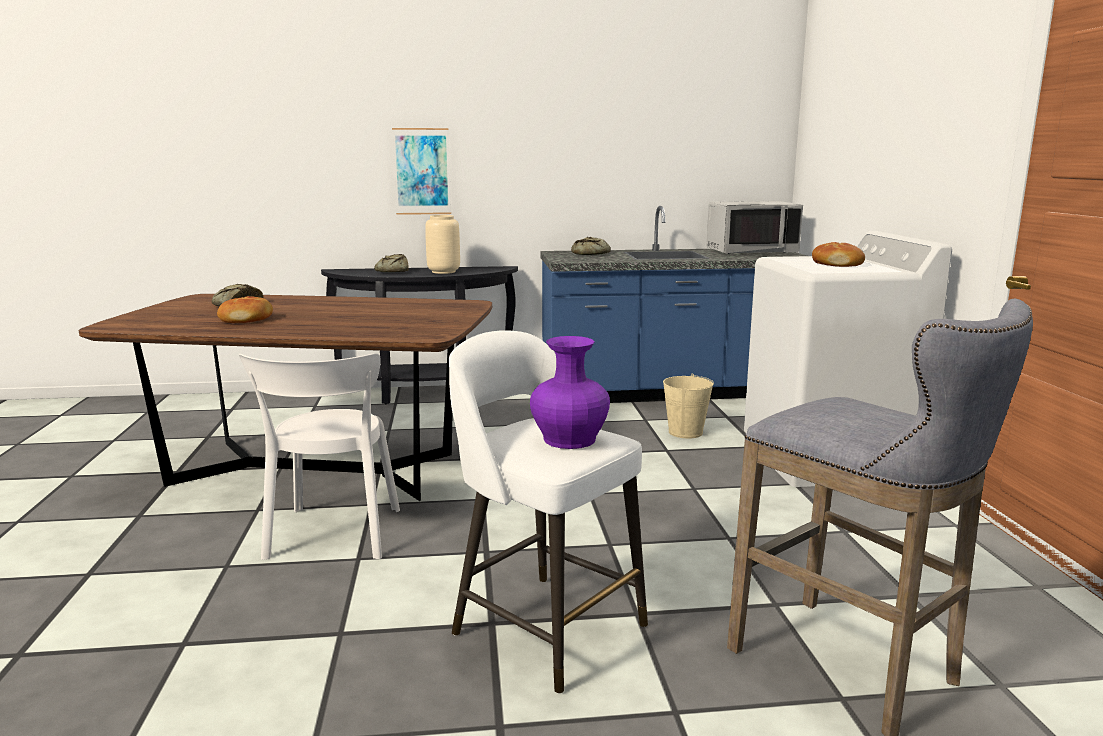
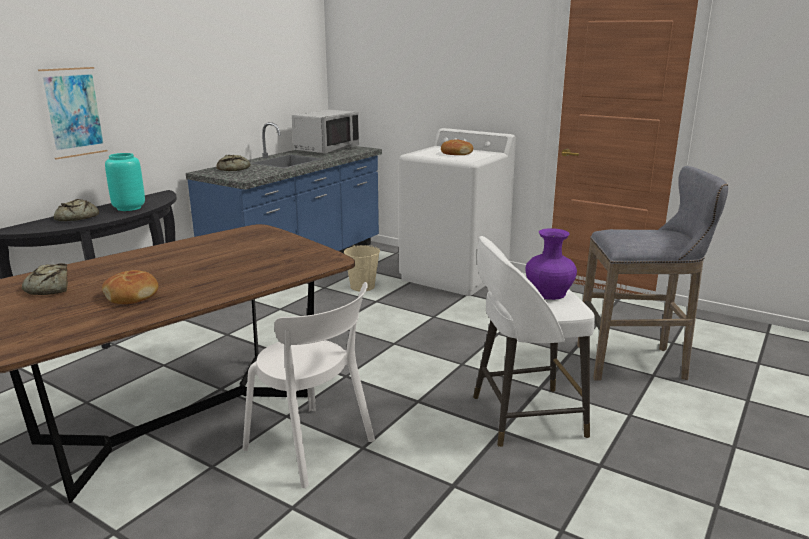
camera: 50 degrees left, 5 degrees up
beige vase [425,215,460,274] -> turquoise vase [105,153,145,211]

